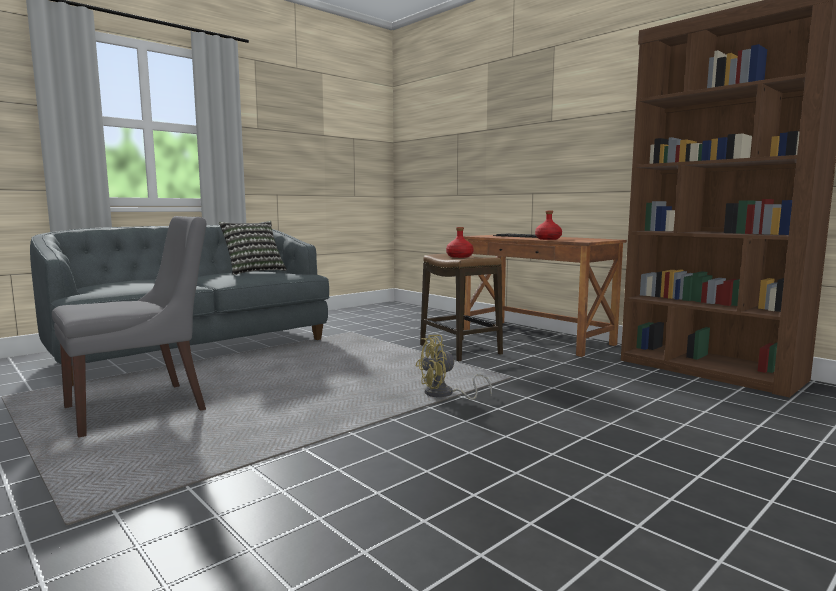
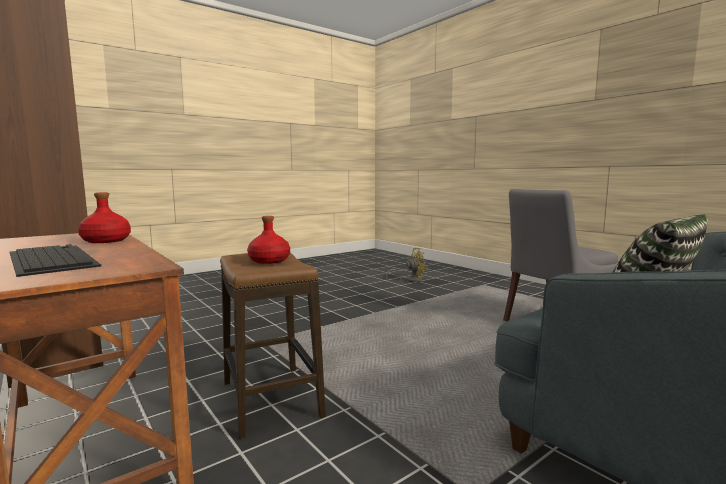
camera: 175 degrees left, 0 degrees up
yellow fan [416,335,492,400] -> yellow fan moved to [386,248,428,282]

